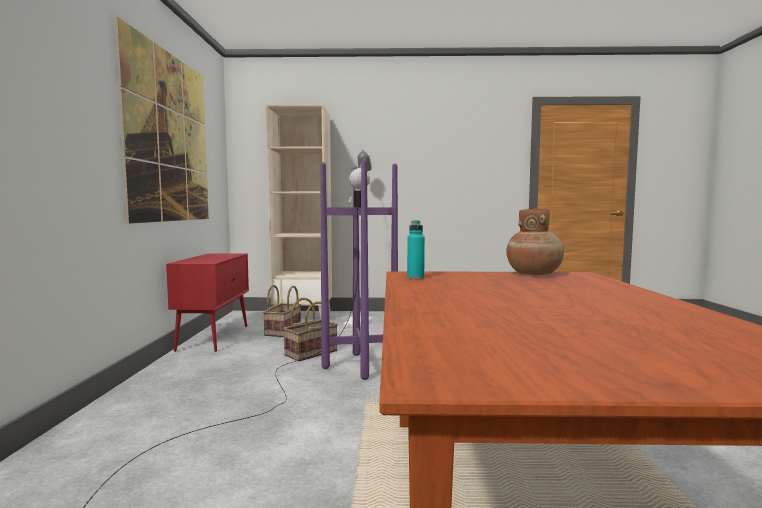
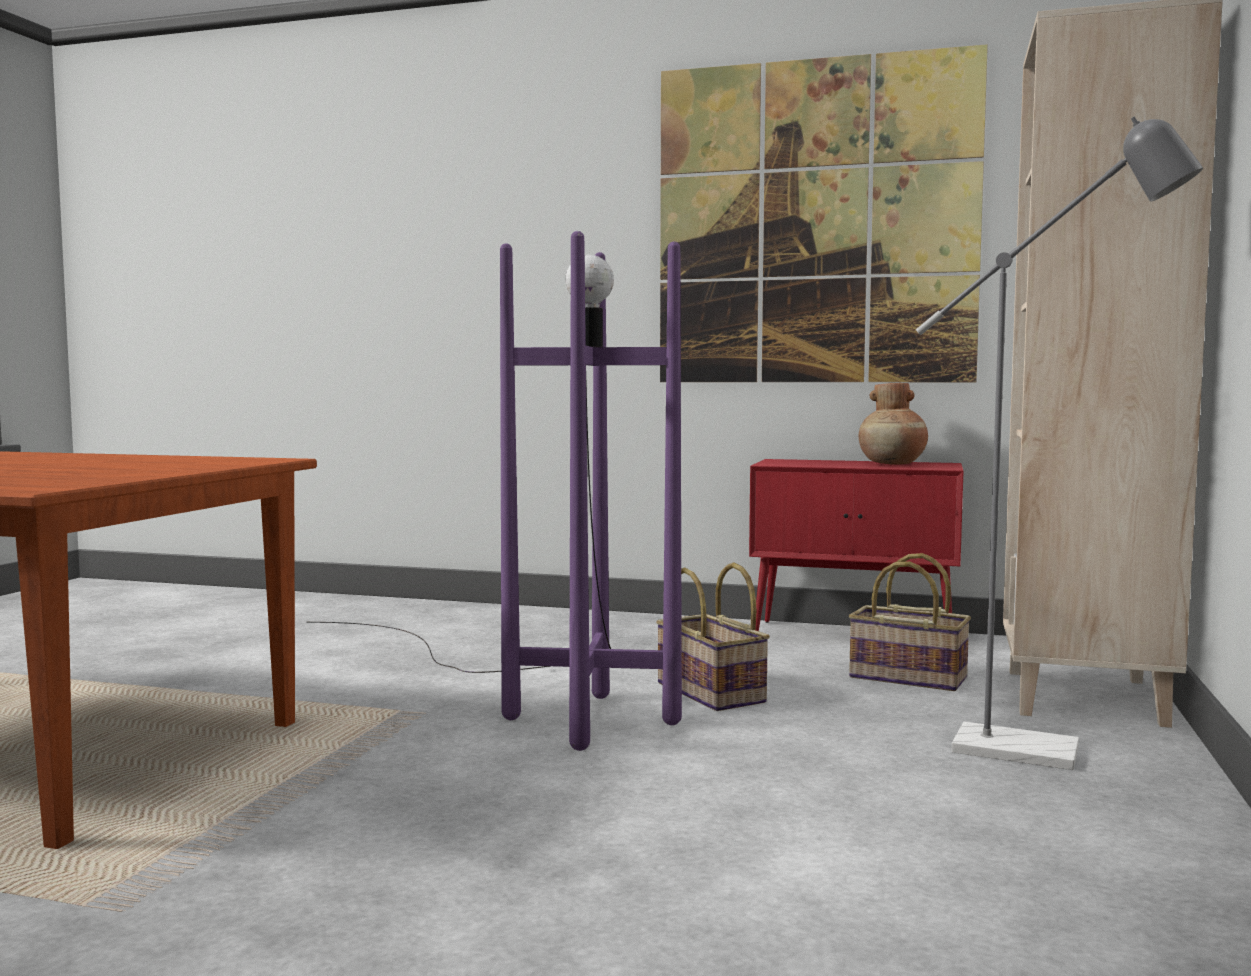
camera: 105 degrees right, 0 degrees up
turquoise bottle [407,220,425,279] -> none
brown vase [506,209,564,275] -> brown vase moved to [859,383,928,465]

